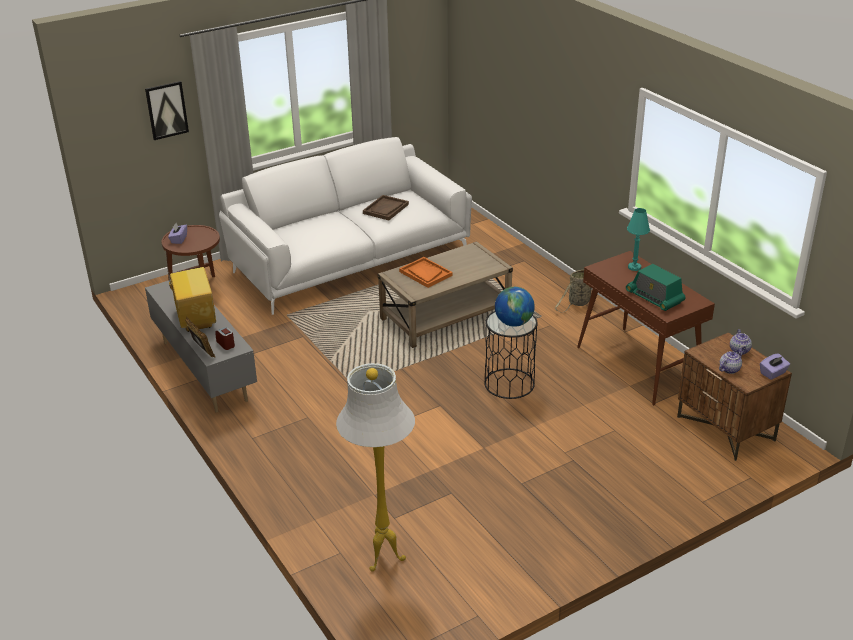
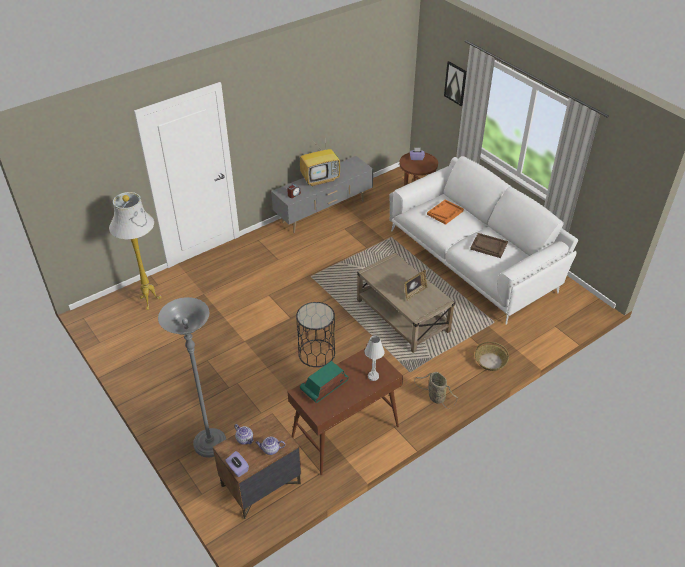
camera: 85 degrees right, 10 degrees up
picture frame [185,316,215,357] -> picture frame moved to [405,270,428,301]
orange tray [399,257,453,288] -> orange tray moved to [427,199,464,225]
globe [495,287,535,327] -> none
turquoise table lamp [627,208,650,271] -> white table lamp [365,336,384,381]
none -> grey floor lamp [158,297,226,458]
none -> basket [475,342,509,371]

